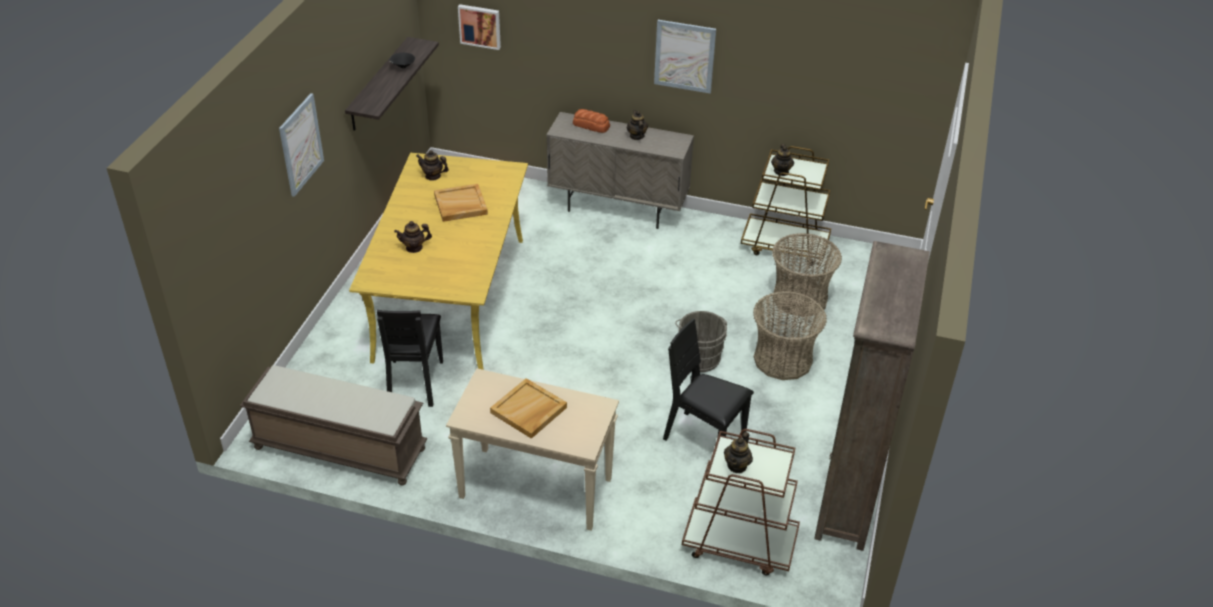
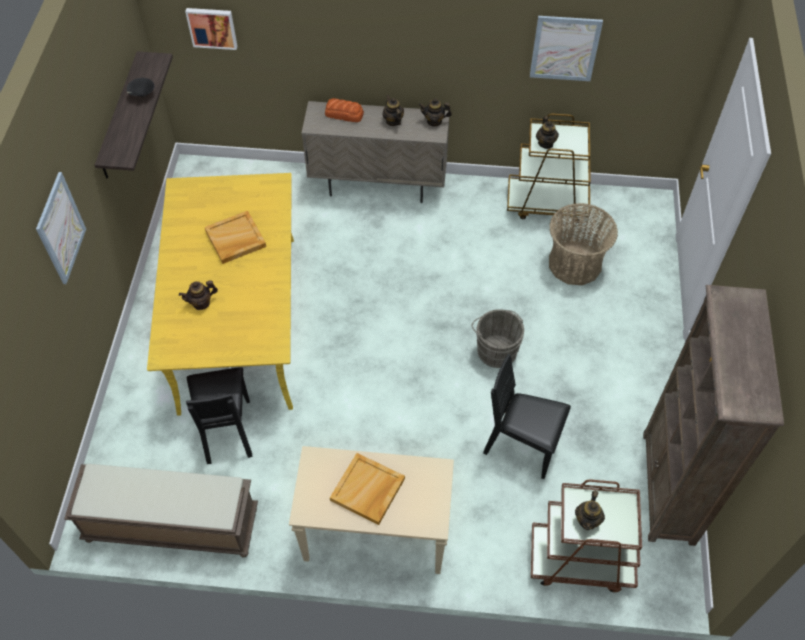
camera: 10 degrees left, 15 degrees up
teapot [416,150,449,181] -> teapot moved to [419,98,452,127]
picture [654,20,716,93] -> picture moved to [530,16,603,81]
basket [753,291,827,380] -> none

